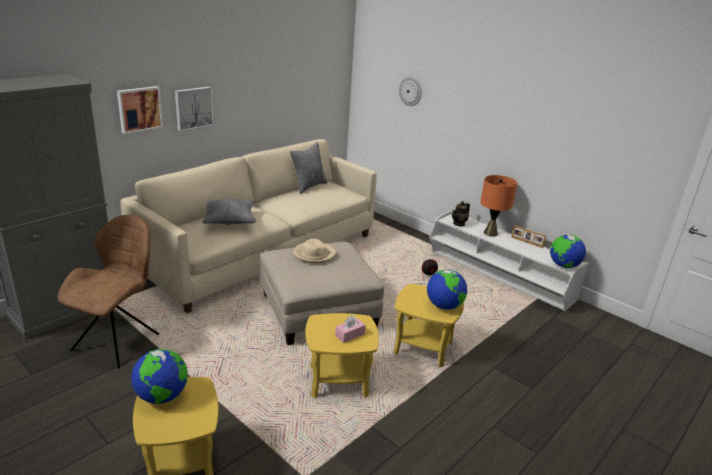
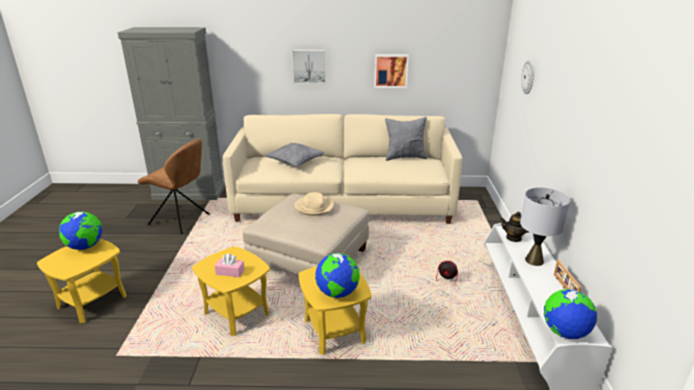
camera: 50 degrees right, 0 degrees up
brown chair [57,215,159,368] -> brown chair turned 45 degrees clockwise [138,139,210,234]
picture [117,86,163,134] -> picture moved to [374,54,409,88]
orange table lamp [480,175,517,237] -> grey table lamp [520,187,571,266]

